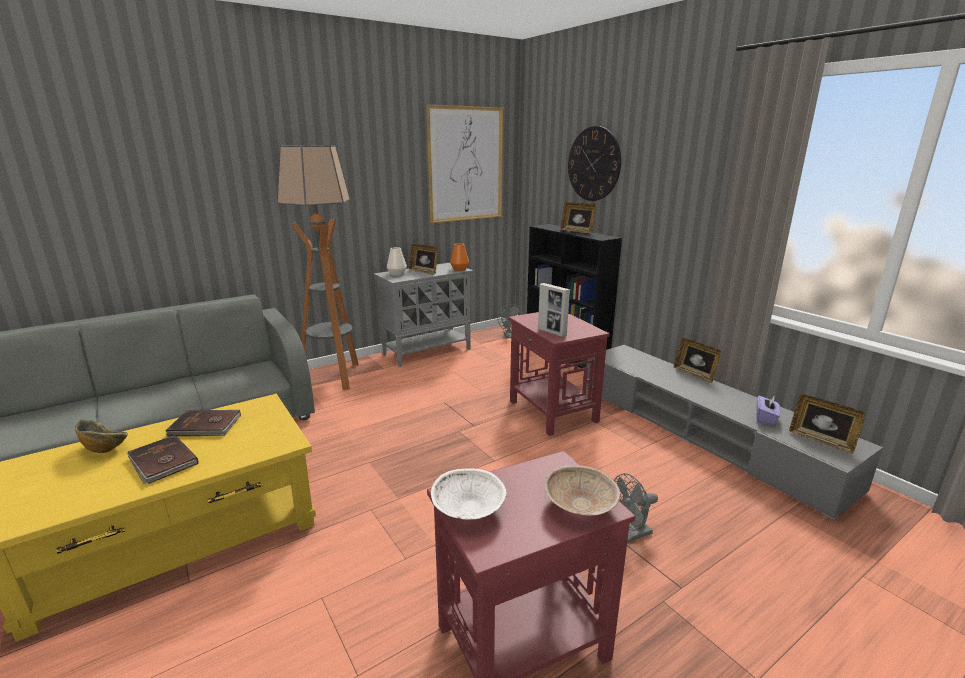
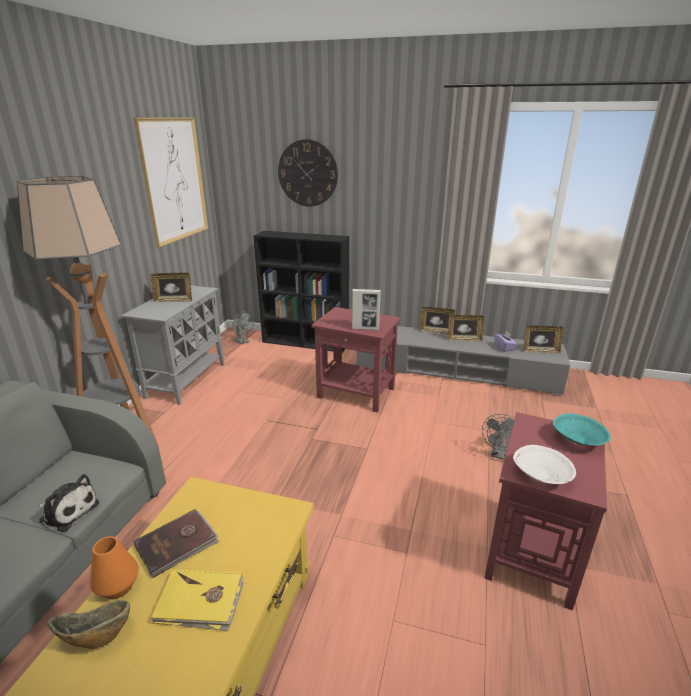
camera: 40 degrees left, 5 degrees up
brown book [127,435,198,484] -> yellow book [151,569,244,631]
white vase [387,247,407,276] -> none
orange vase [450,243,469,271] -> orange vase moved to [90,536,139,599]
beige bowl [544,466,620,516] -> turquoise bowl [553,413,611,446]
picture frame [560,202,596,234] -> picture frame moved to [448,315,484,341]
none -> plush toy [39,474,99,532]

